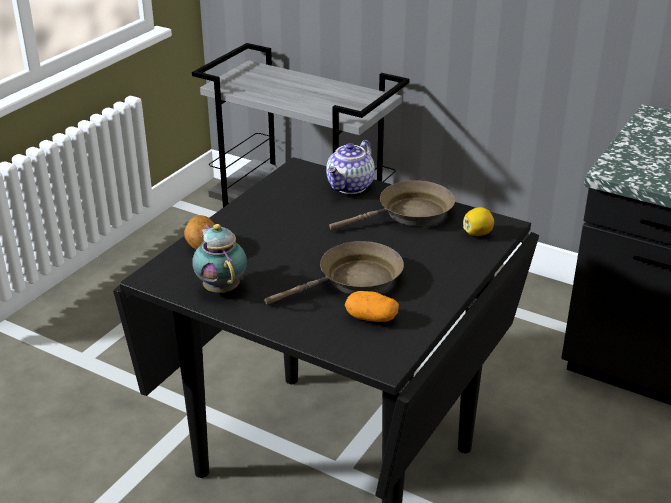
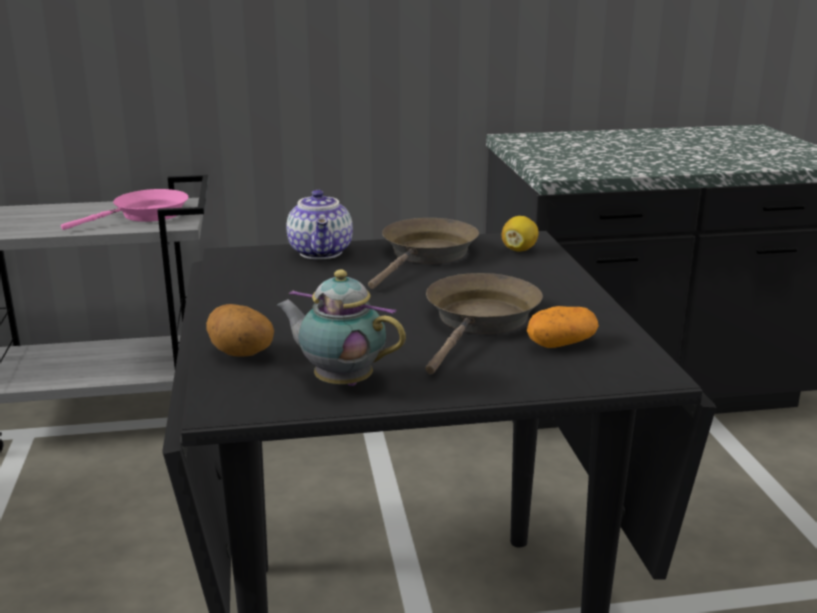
camera: 40 degrees left, 10 degrees down
none -> pink frying pan [61,189,188,230]

